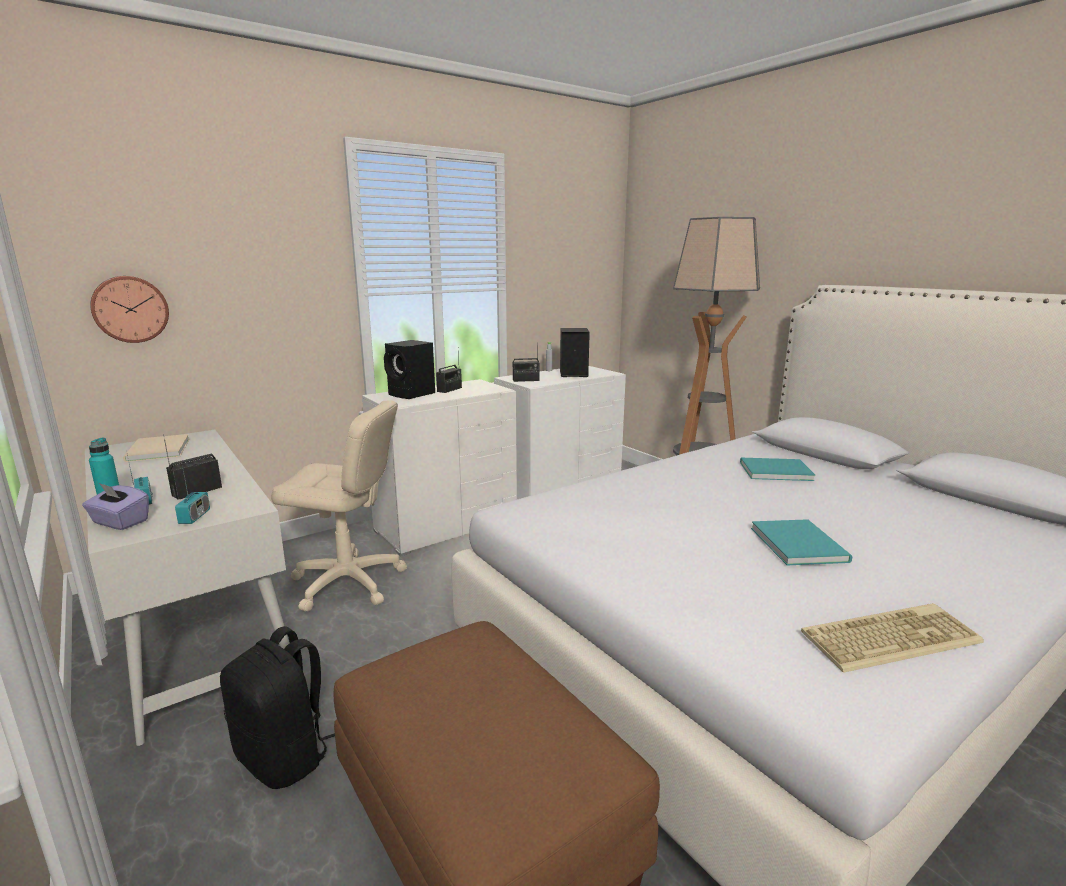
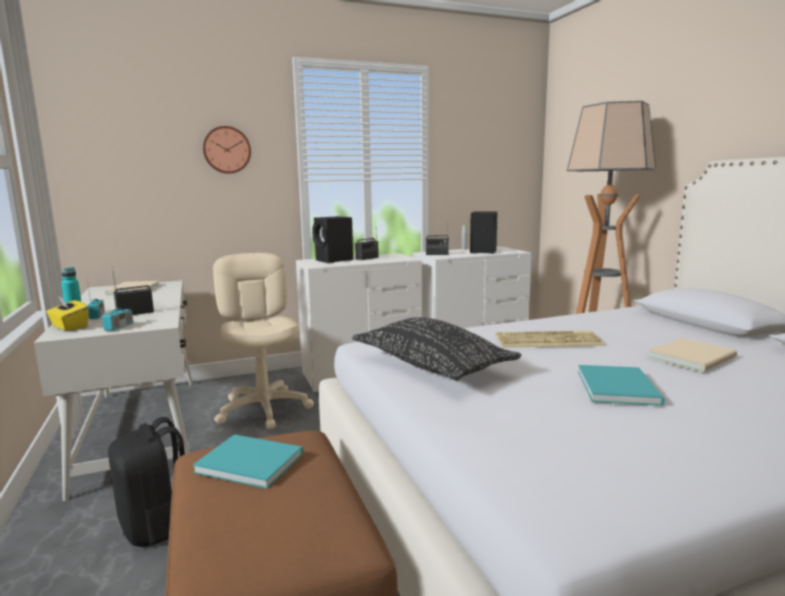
camera: 15 degrees right, 5 degrees down
purple tissue box [82,482,149,530] -> yellow tissue box [46,296,89,331]
wall clock [90,276,169,343] -> wall clock moved to [203,126,251,174]
beige office chair [271,400,407,611] -> beige office chair turned 135 degrees counterclockwise [213,253,314,429]
turquoise book [740,458,815,481] -> turquoise book moved to [193,434,303,489]
keyboard [801,603,984,673] -> keyboard moved to [496,331,605,348]
none -> black pillow [352,317,521,381]
none -> beige book [648,338,737,372]

